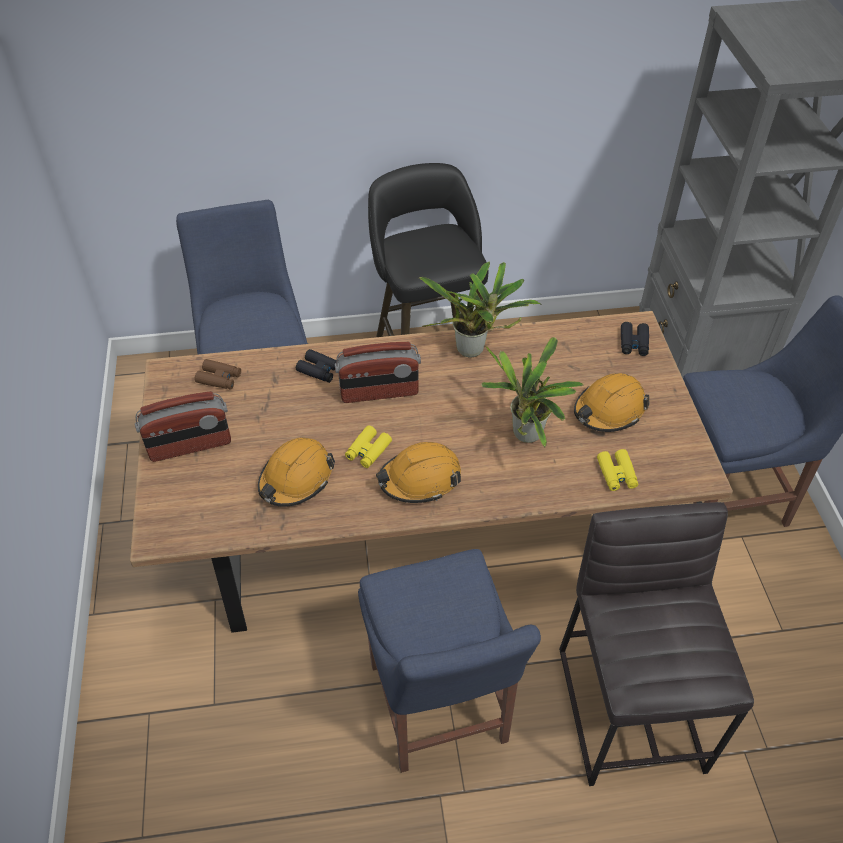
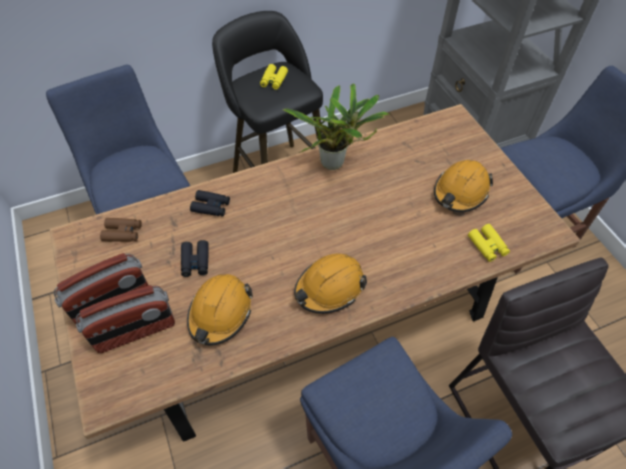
camera: 15 degrees left, 5 degrees up
radio [335,342,421,403] -> radio moved to [76,285,175,353]
yellow binoculars [345,425,392,468] -> yellow binoculars moved to [260,64,288,90]
potted plant [481,337,584,447] -> none
black binoculars [621,322,649,356] -> black binoculars moved to [181,240,209,277]

